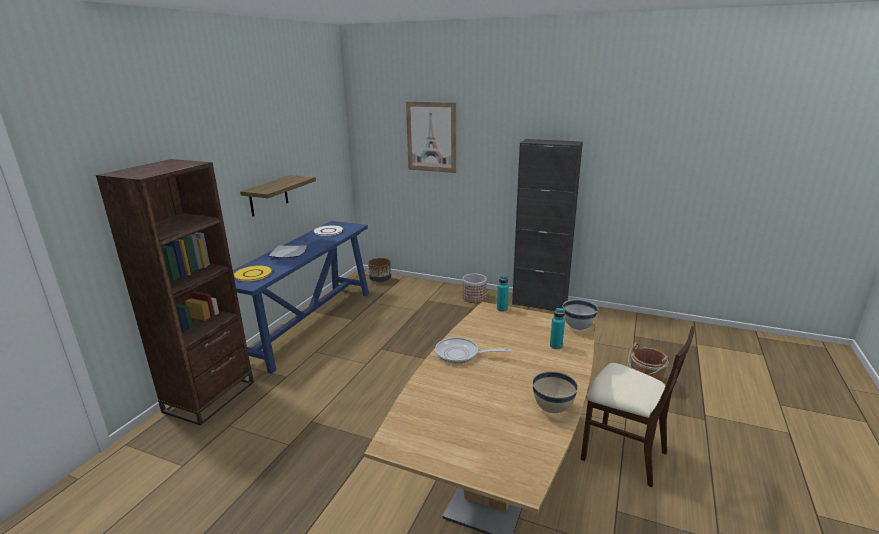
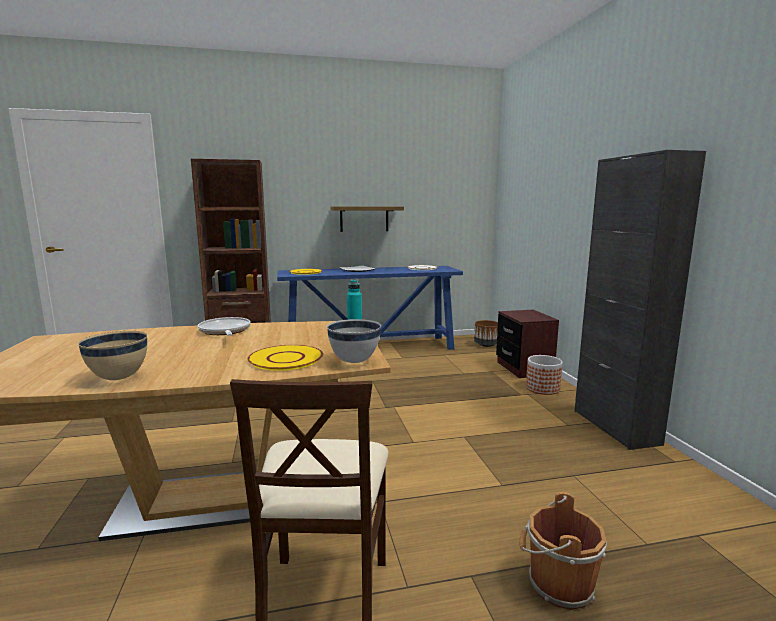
camera: 55 degrees right, 10 degrees down
picture [406,101,456,173] -> none
turquoise bottle [550,308,565,349] -> yellow plate [247,345,323,371]
none -> brown nightstand [496,310,559,378]

